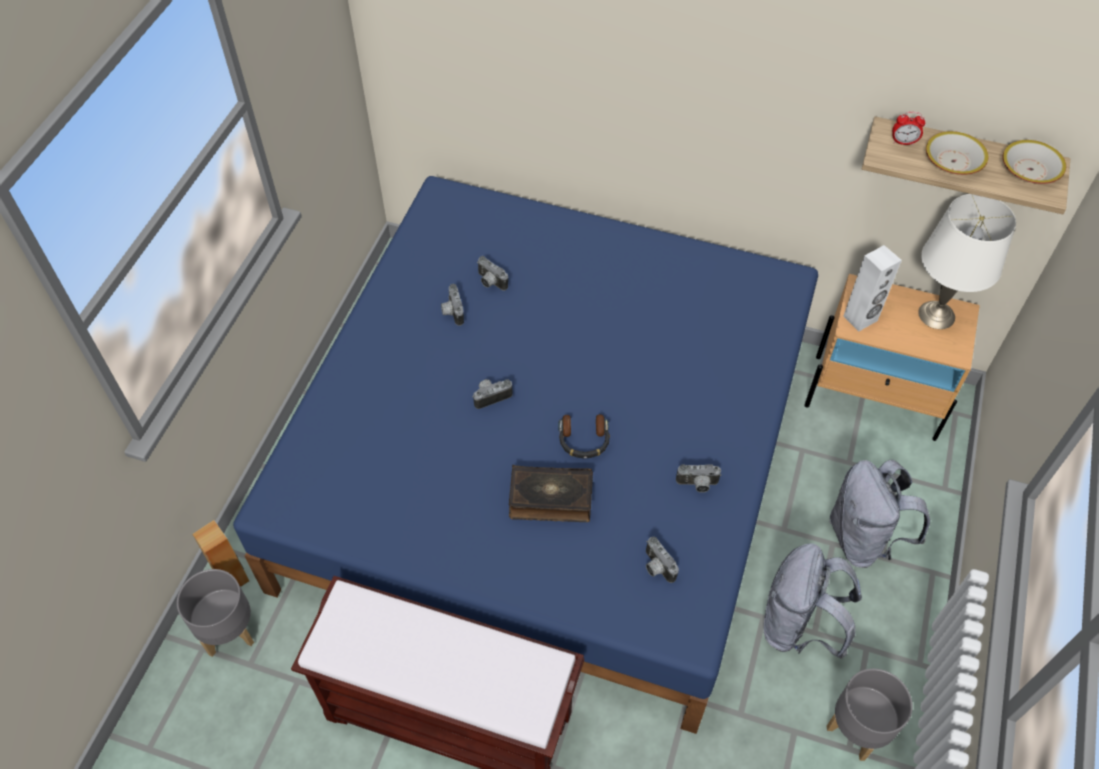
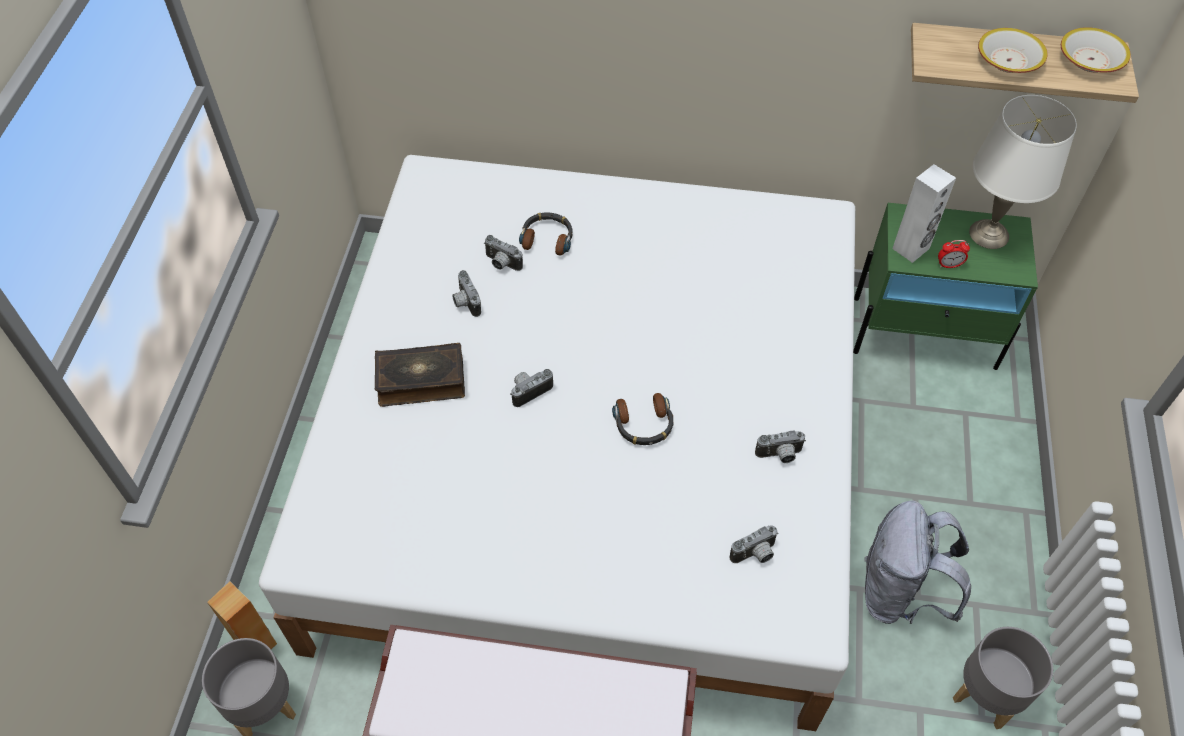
camera: 10 degrees left, 0 degrees up
blue bed [233,176,818,734] -> white bed [259,155,855,731]
book [509,465,593,522] -> book moved to [375,343,465,407]
camera [646,537,679,583] -> camera turned 75 degrees counterclockwise [729,525,779,563]
beige nightstand [804,274,980,441] -> green nightstand [853,203,1038,370]
grey backpack [829,460,930,568] -> none
alarm clock [892,112,925,145] -> alarm clock moved to [938,240,970,268]
none -> headphones [519,213,573,255]

